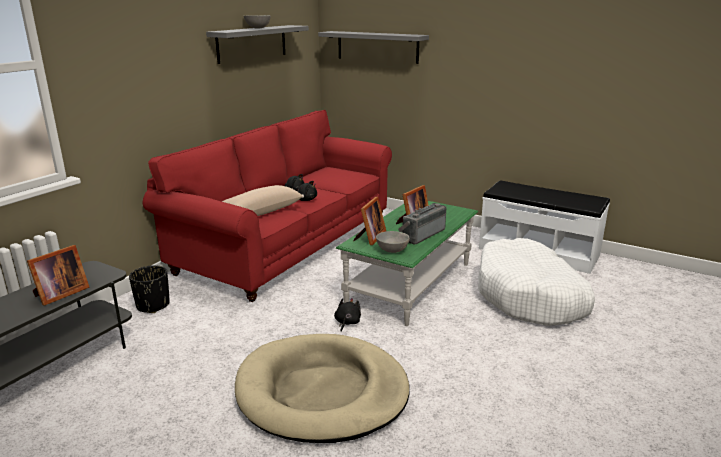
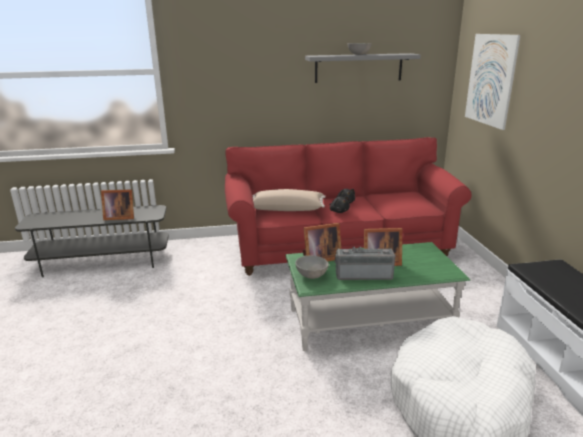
camera: 50 degrees right, 0 degrees up
black planter [129,265,170,313] -> none
beige dog bed [235,334,410,443] -> none
grey shelf [318,31,429,64] -> picture [465,34,521,130]
black plush toy [334,298,361,332] -> none

